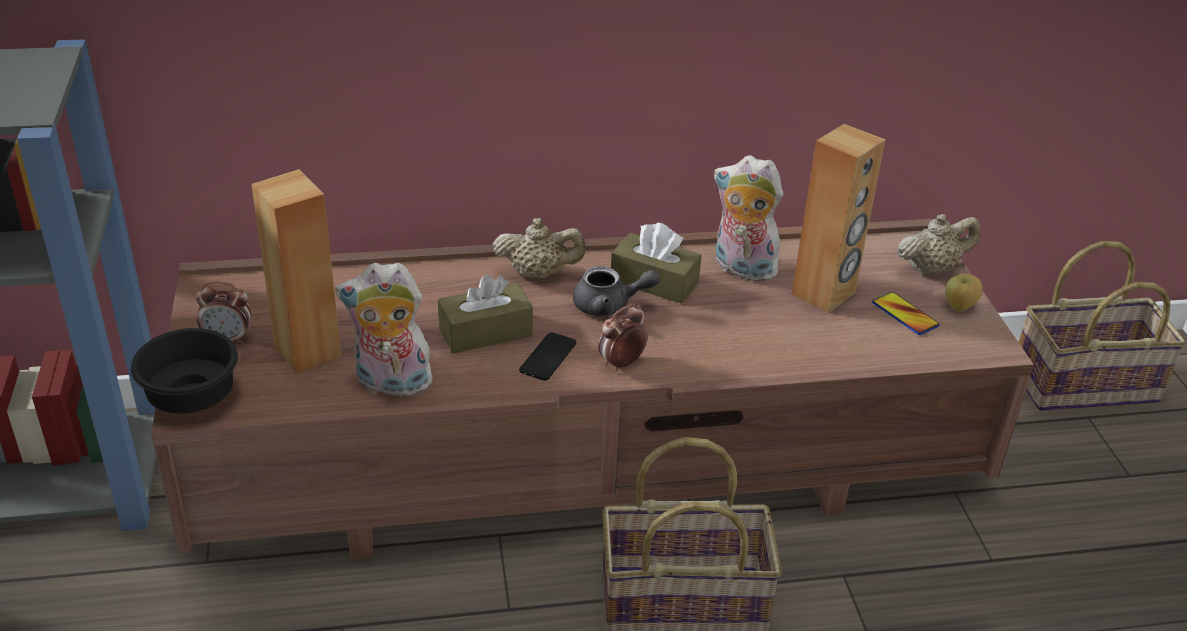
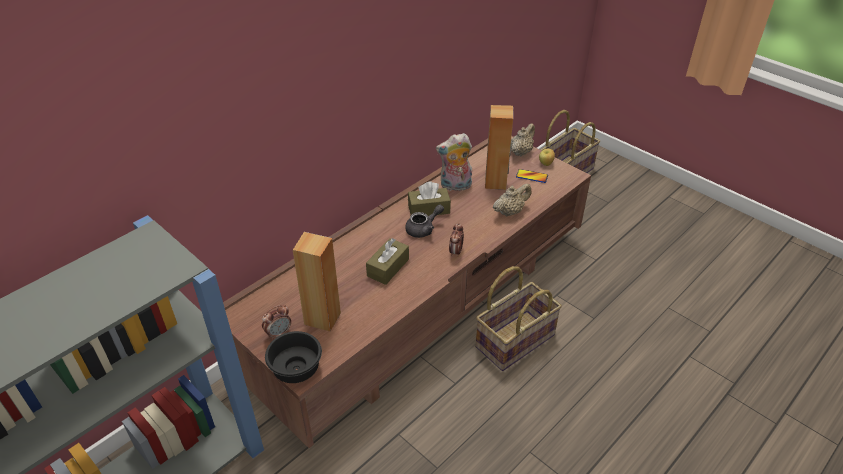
camera: 35 degrees left, 5 degrees up
plush toy [335,263,433,397] -> none
beige teapot [493,218,586,279] -> beige teapot moved to [493,184,531,217]
phone [519,332,576,381] -> none

